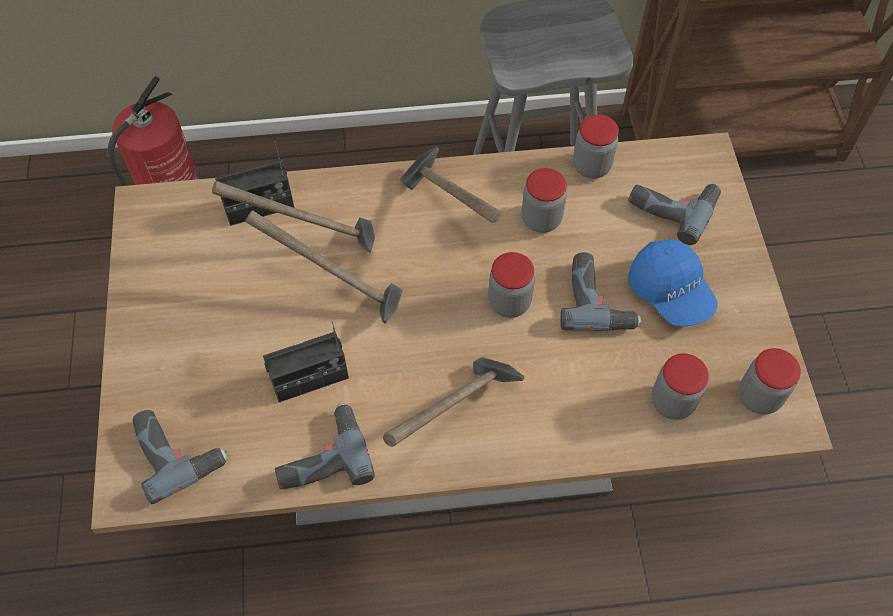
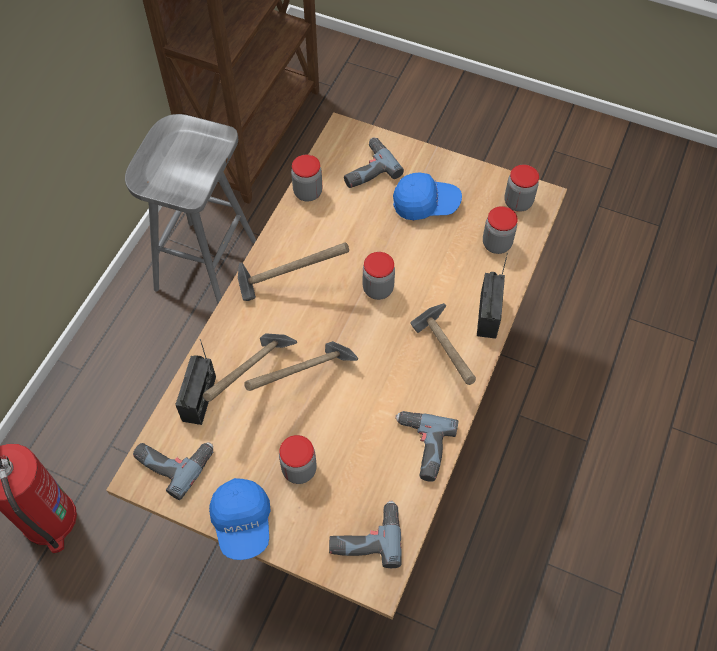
camera: 60 degrees left, 0 degrees up
radio [263,322,349,403] -> radio moved to [477,253,508,339]
jar [522,168,567,233] -> jar moved to [279,435,317,484]
power drill [560,252,642,331] -> power drill moved to [133,443,213,500]
none -> blue cap [209,478,271,560]

